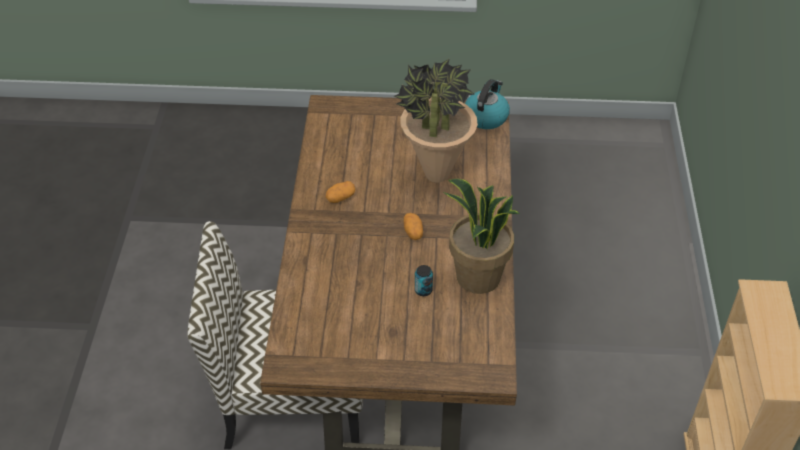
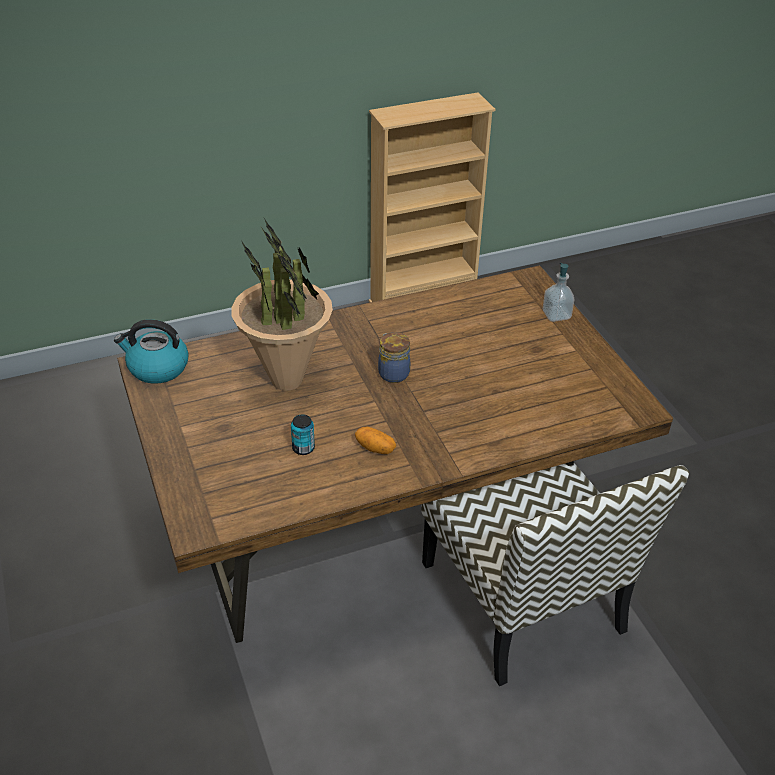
camera: 115 degrees left, 5 degrees down
potato [404,213,423,240] -> jar [378,332,410,383]
can [415,265,433,296] -> can moved to [291,414,315,455]
potted plant [443,179,520,294] -> none
none -> soap dispenser [543,263,574,322]

